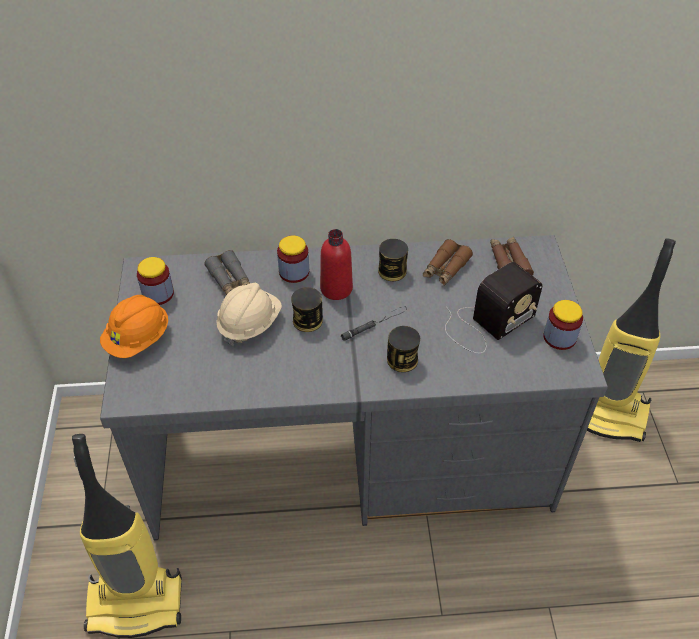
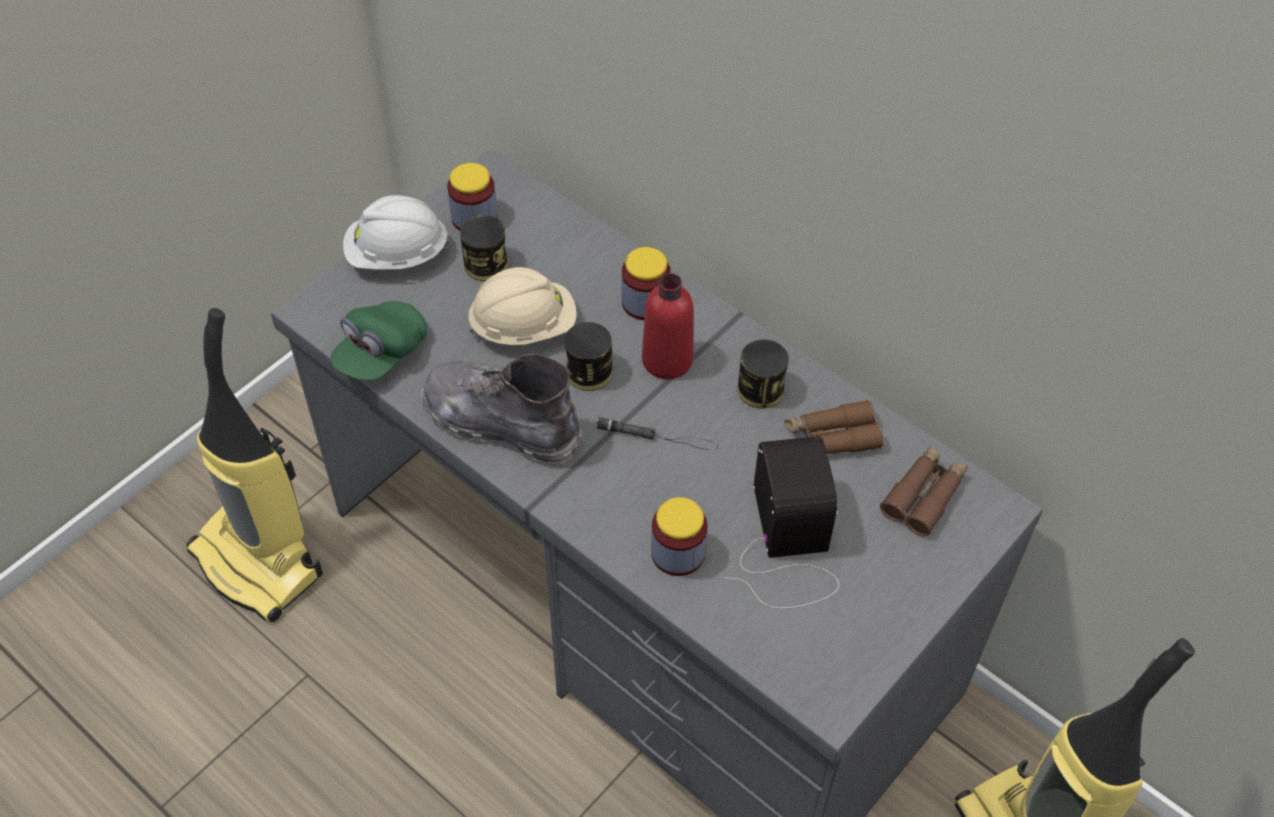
camera: 45 degrees right, 5 degrees up
orange hard hat [100,295,168,358] -> white hard hat [343,195,449,270]
grey binoculars [204,250,250,295] -> none
can [387,326,420,372] -> can moved to [460,215,508,281]
radio [445,262,542,354] -> radio turned 105 degrees counterclockwise [723,436,839,609]
jar [544,300,583,350] -> jar moved to [651,497,707,576]
none -> green cap [330,301,427,380]
none -> grey boot [421,354,582,465]

